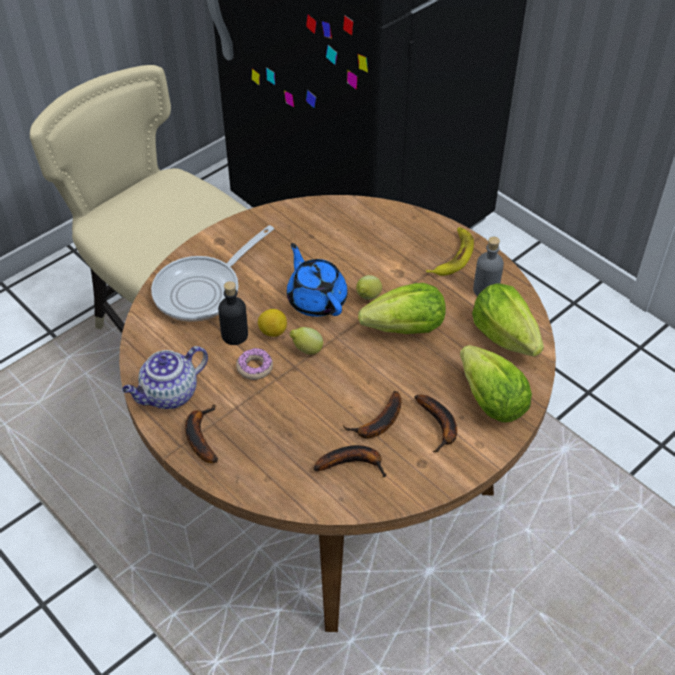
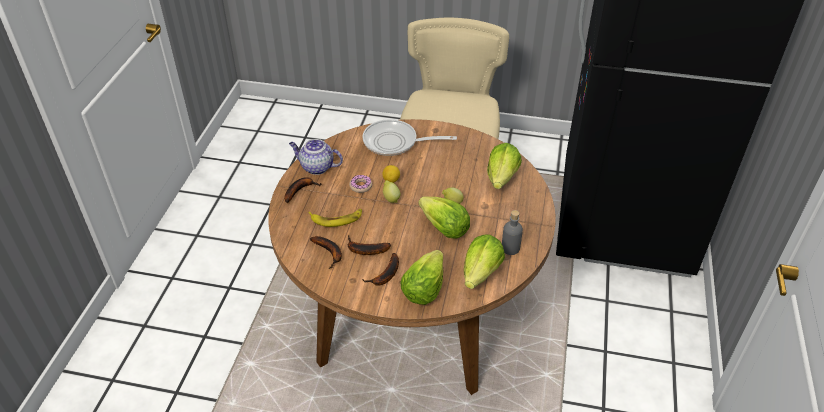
camera: 55 degrees right, 5 degrees down
black bottle [218,281,248,345] -> none
blue teapot [287,243,348,317] -> none
banana [426,227,474,276] -> banana moved to [308,209,362,227]
none -> lettuce [487,143,522,189]

